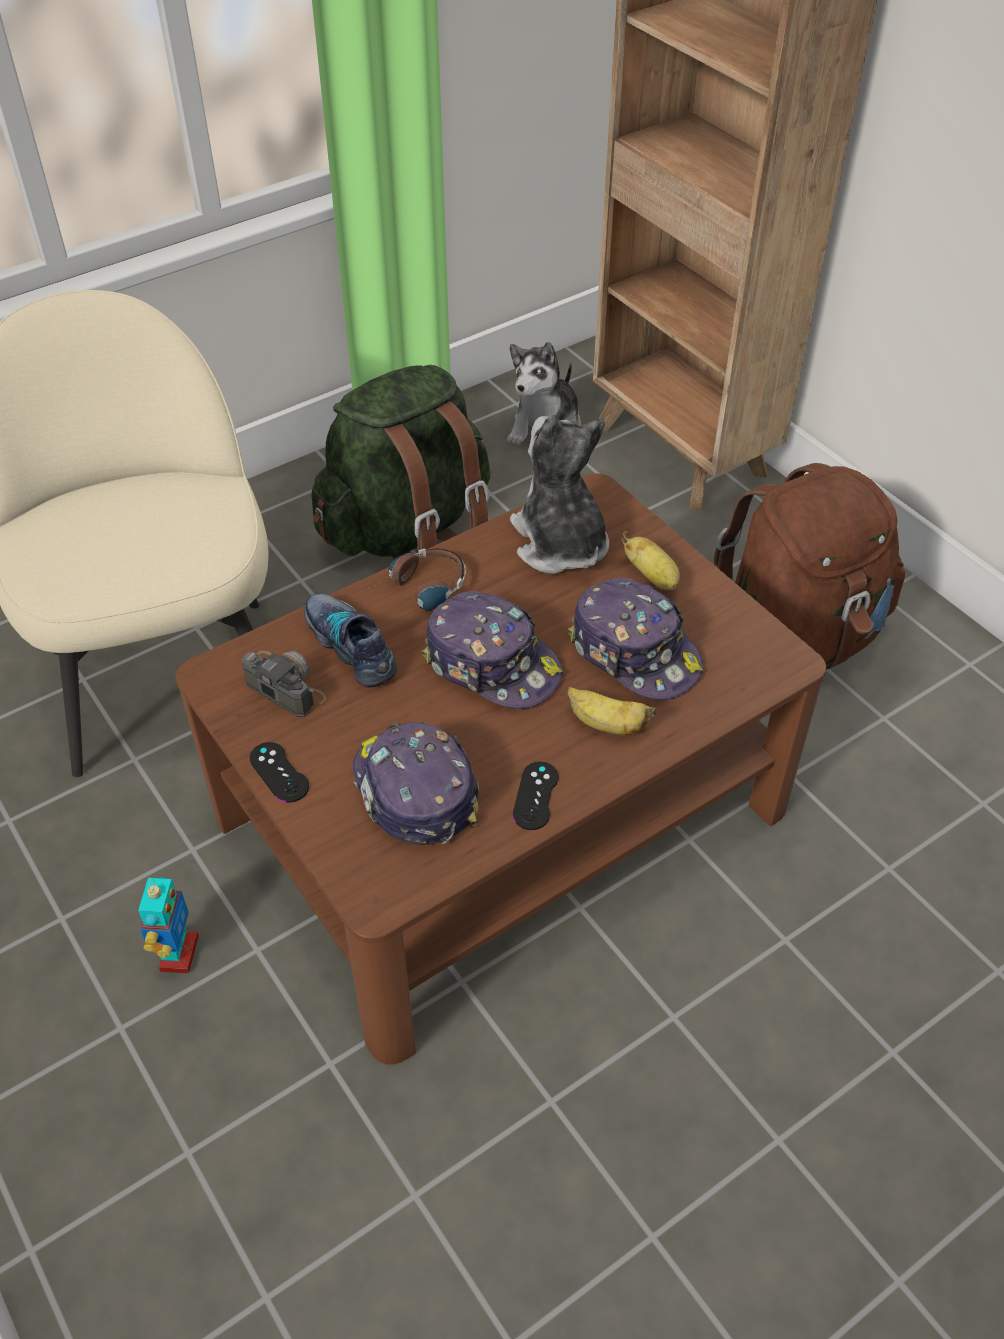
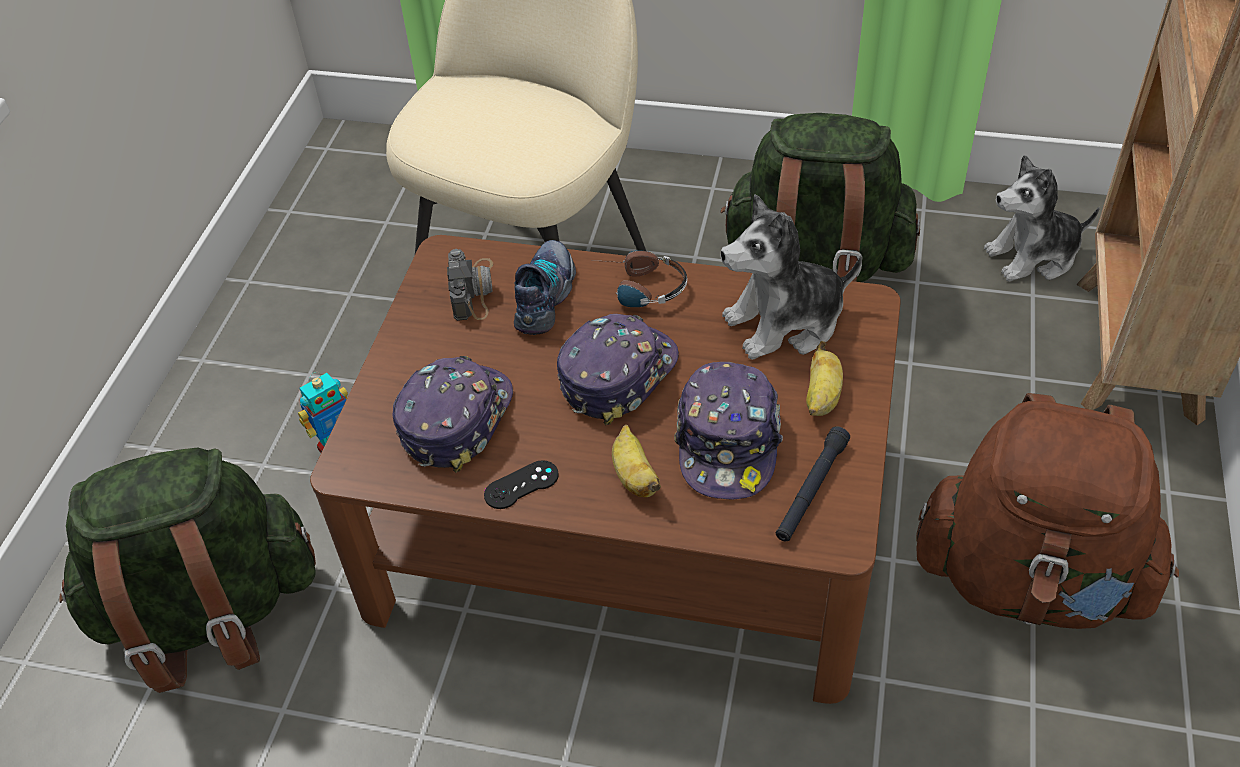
camera: 50 degrees right, 0 degrees up
black game controller [249,742,309,802] -> none
cap [421,591,563,709] -> cap turned 135 degrees counterclockwise [557,314,679,425]
plush toy [510,415,610,574] -> plush toy turned 135 degrees counterclockwise [720,194,863,360]
none -> green backpack [59,448,316,693]
none -> black flashlight [776,426,850,541]

